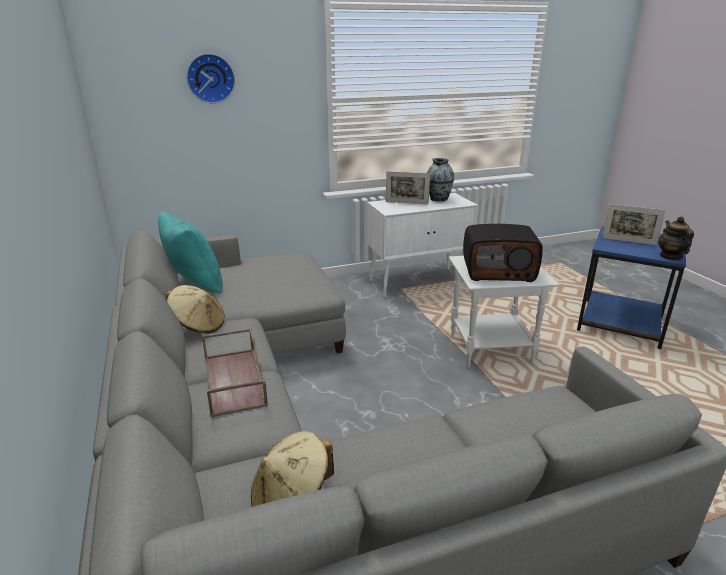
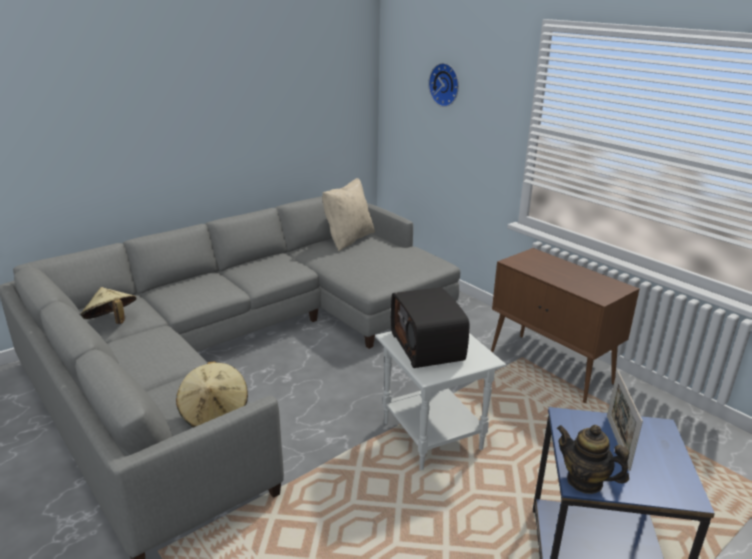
camera: 70 degrees right, 0 degrees up
turquoise pillow [158,211,223,294] -> beige pillow [322,178,375,251]
beige hat [165,285,225,333] -> beige hat moved to [176,361,248,428]
brown tray [202,328,268,418] -> none
white cabinet [367,193,478,298] -> brown cabinet [491,248,640,403]
picture frame [386,171,430,204] -> none
vase [427,158,454,202] -> none
teapot [658,216,694,260] -> teapot turned 120 degrees counterclockwise [556,425,630,494]

